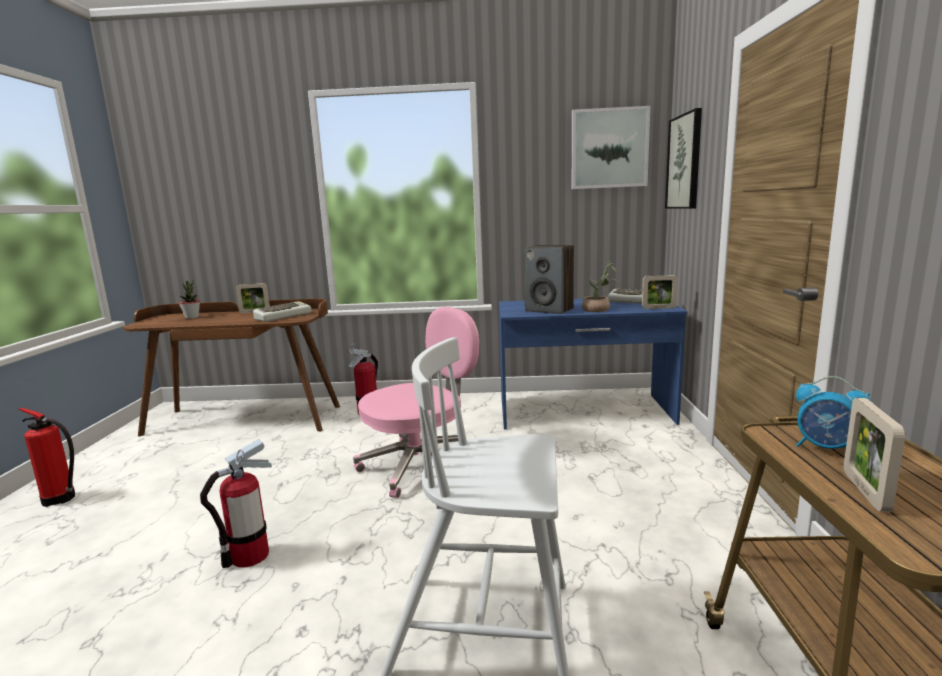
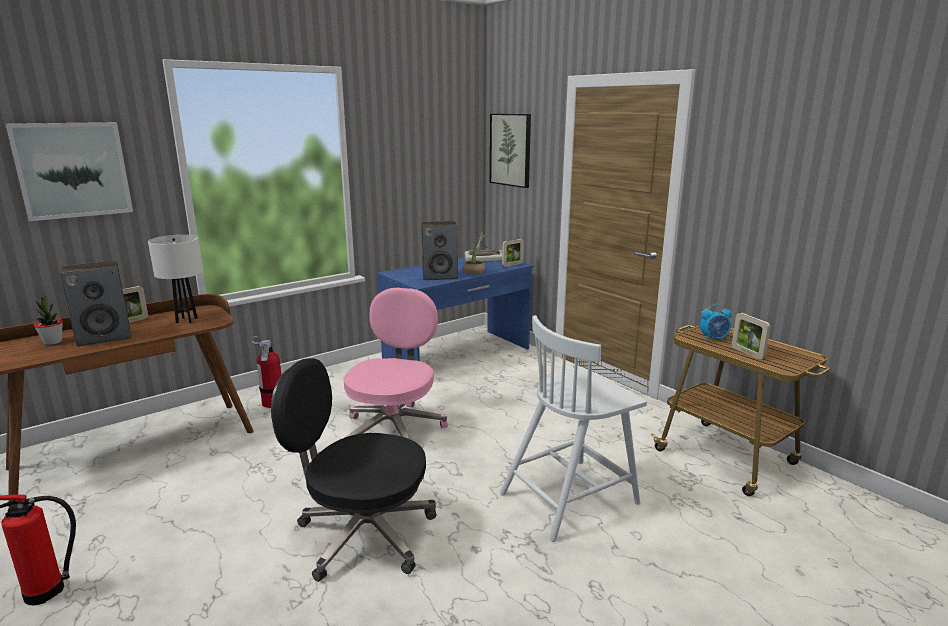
camera: 40 degrees left, 5 degrees up
fire extinguisher [200,439,272,568] -> black office chair [271,358,436,582]
keyboard [253,301,312,322] -> white table lamp [148,235,203,323]
picture [572,106,650,189] -> picture moved to [6,122,133,221]
none -> speaker [60,260,131,346]

